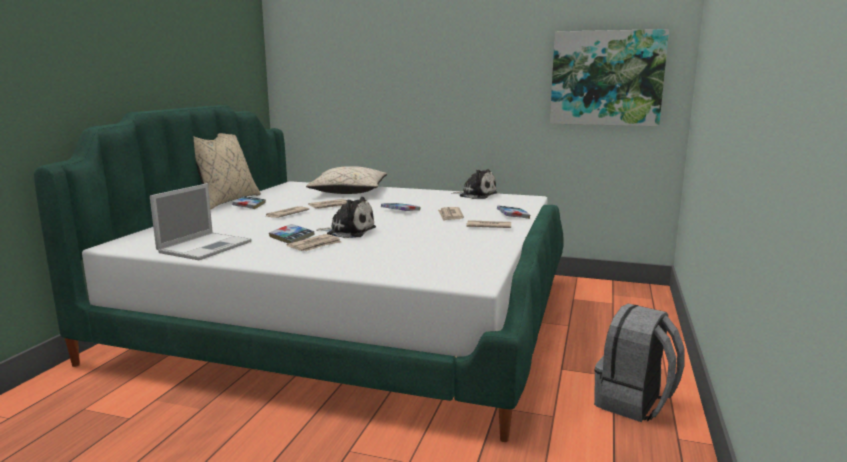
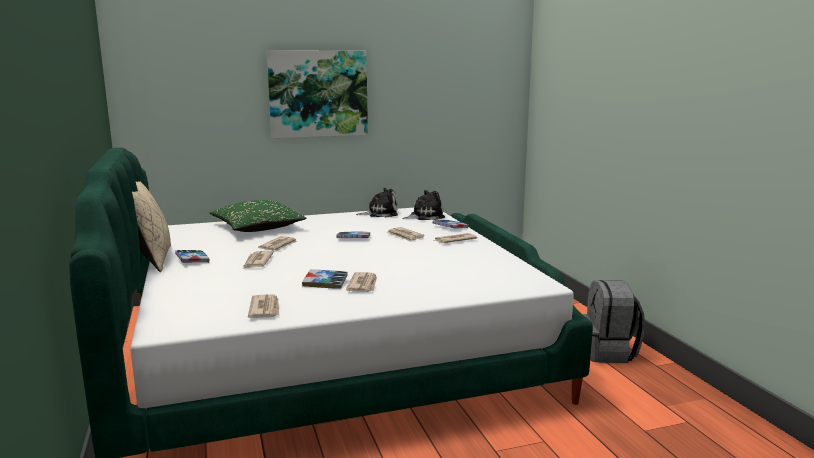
camera: 35 degrees left, 0 degrees up
laptop [150,183,252,260] -> newspaper [248,295,279,318]
beige pillow [306,166,387,194] -> green pillow [210,200,306,232]
plush toy [316,197,376,238] -> plush toy moved to [402,190,445,220]
picture [550,29,669,126] -> picture moved to [267,50,368,138]

